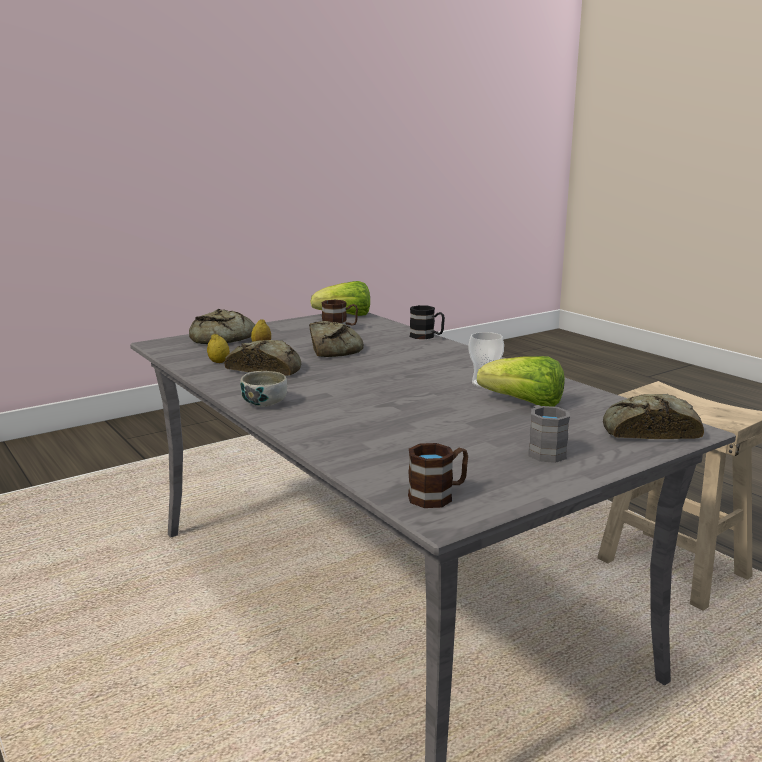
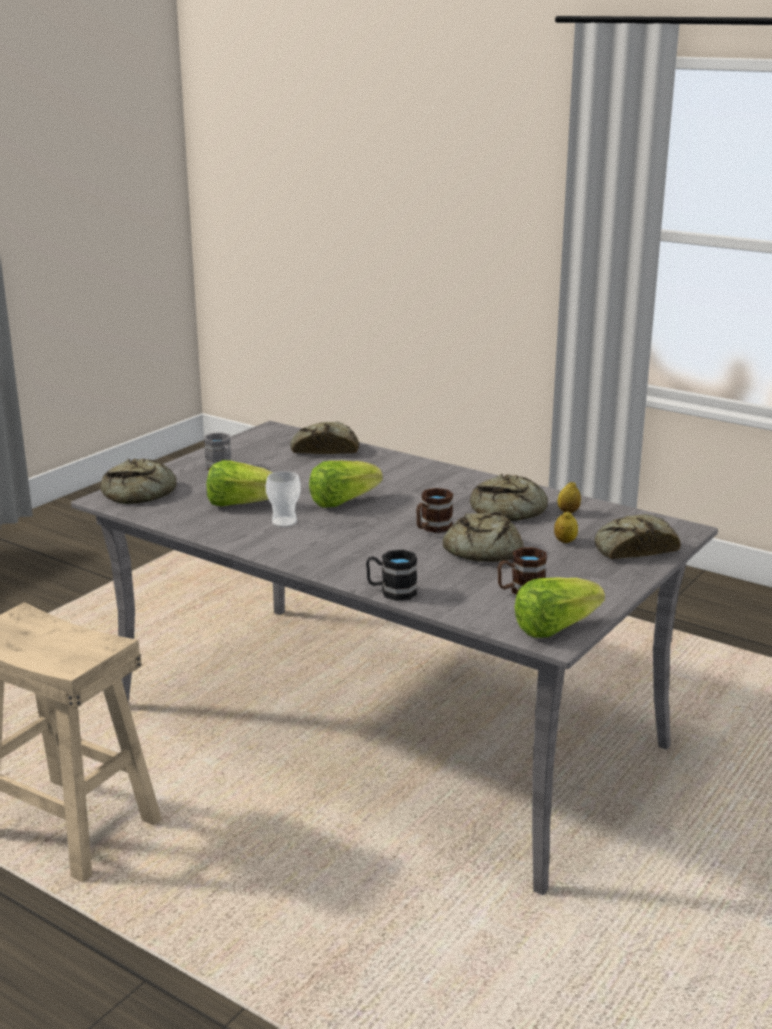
camera: 160 degrees right, 5 degrees up
bowl [240,371,287,407] -> none
brown mug [408,443,468,508] -> brown mug moved to [416,488,453,533]
none -> bread [290,422,359,454]
none -> lettuce [309,461,383,508]

